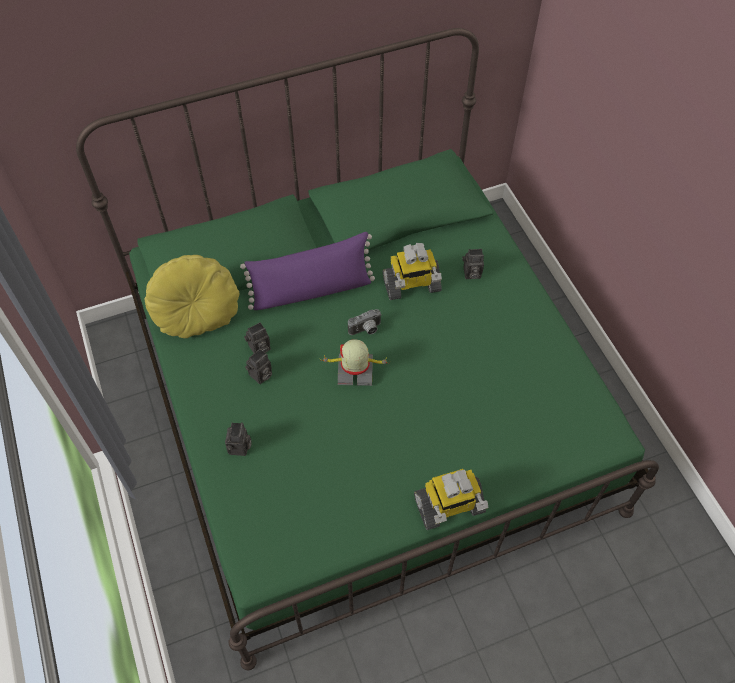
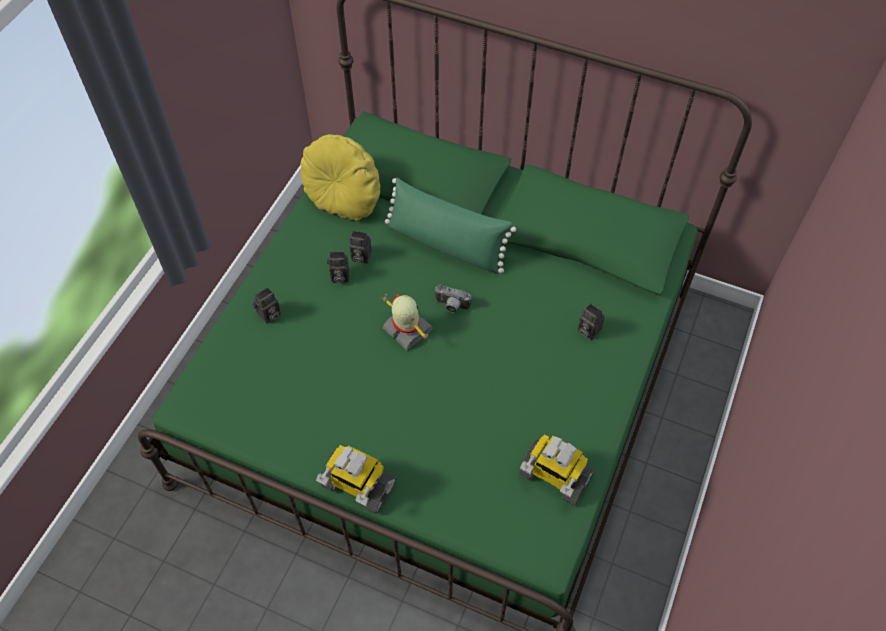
camera: 45 degrees right, 0 degrees up
purple pillow [240,232,375,310] -> green pillow [385,178,516,274]
toy robot [383,243,442,300] -> toy robot moved to [518,434,594,506]

